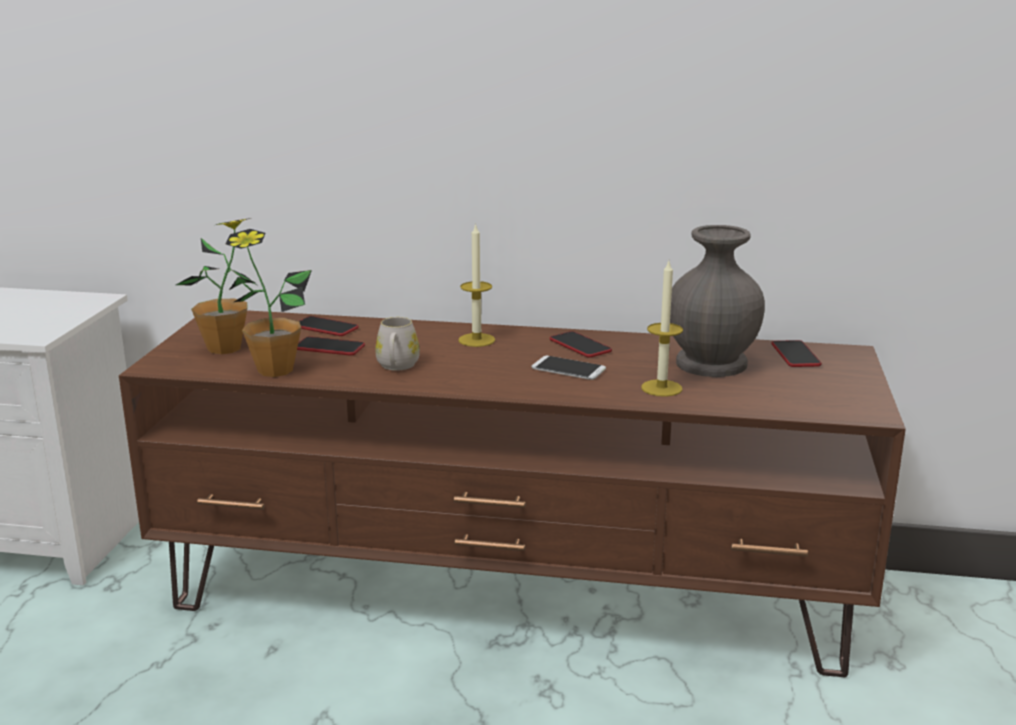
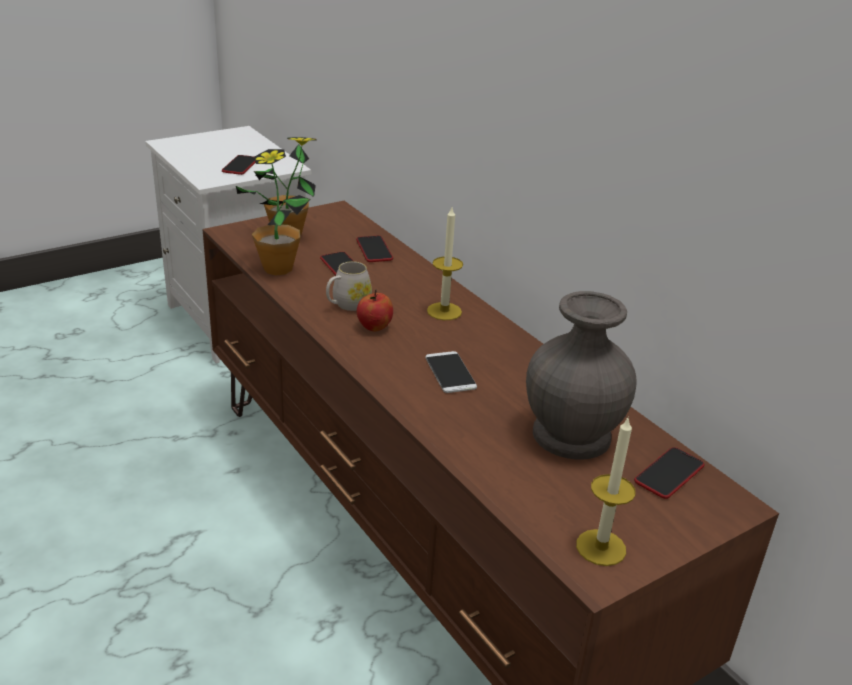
camera: 45 degrees right, 10 degrees up
phone [550,331,612,358] -> phone moved to [222,155,255,175]
candle [641,261,683,397] -> candle moved to [576,416,636,566]
none -> apple [357,289,393,331]

